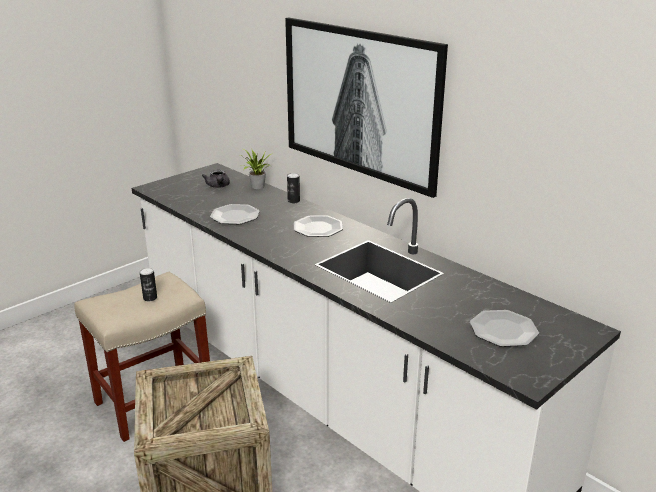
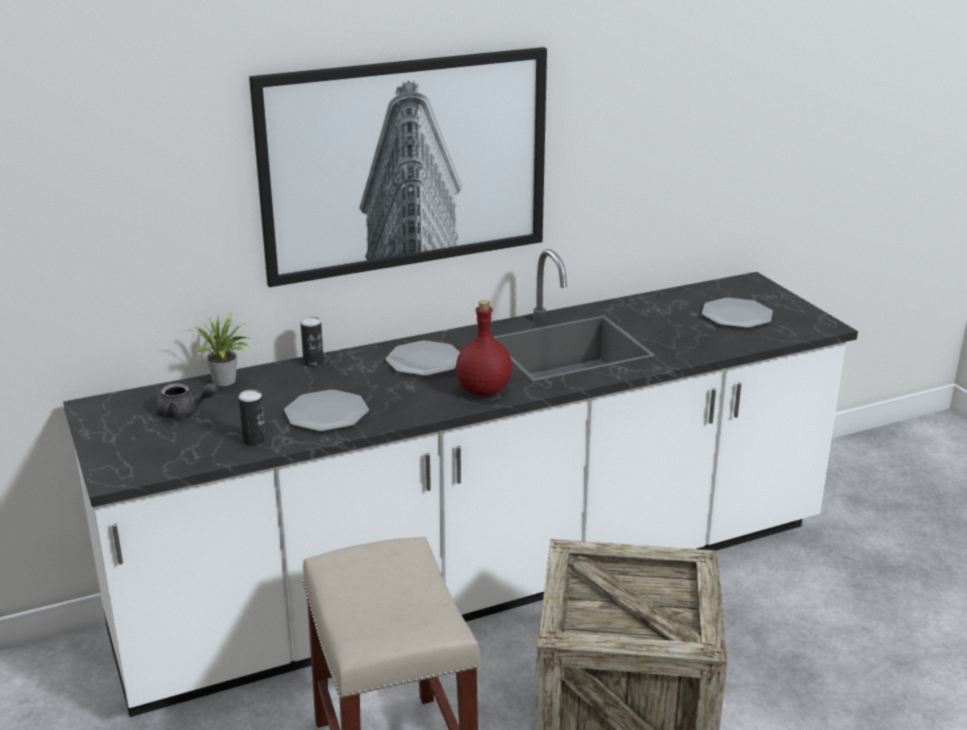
camera: 70 degrees left, 0 degrees up
can [140,267,157,301] -> can moved to [238,390,266,446]
none -> red bottle [456,300,512,396]

